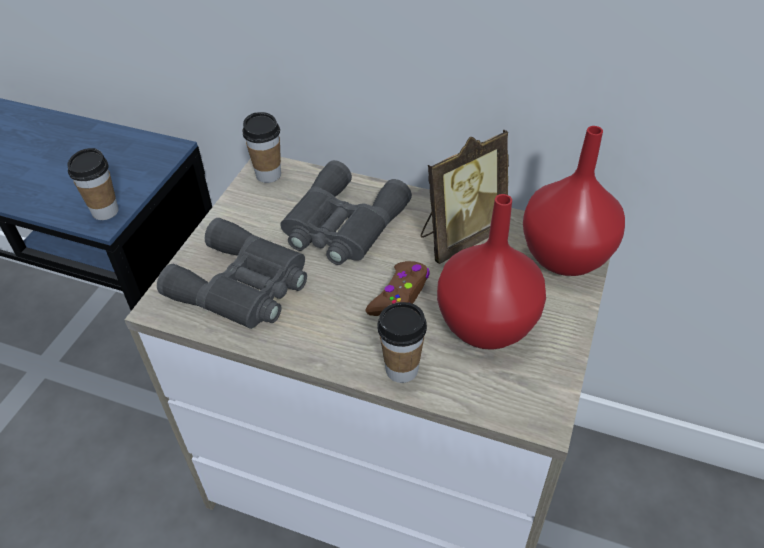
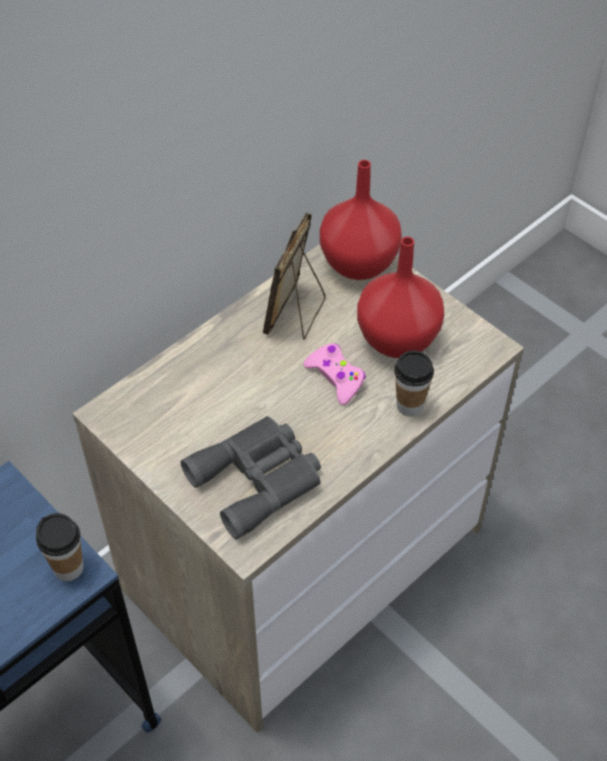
camera: 65 degrees left, 5 degrees up
cup [243,112,281,183] -> none
grey binoculars [280,160,412,265] -> none
brown game controller [366,261,430,316] -> pink game controller [304,344,366,405]
picture frame [420,130,509,264] -> picture frame turned 150 degrees counterclockwise [263,213,326,340]

